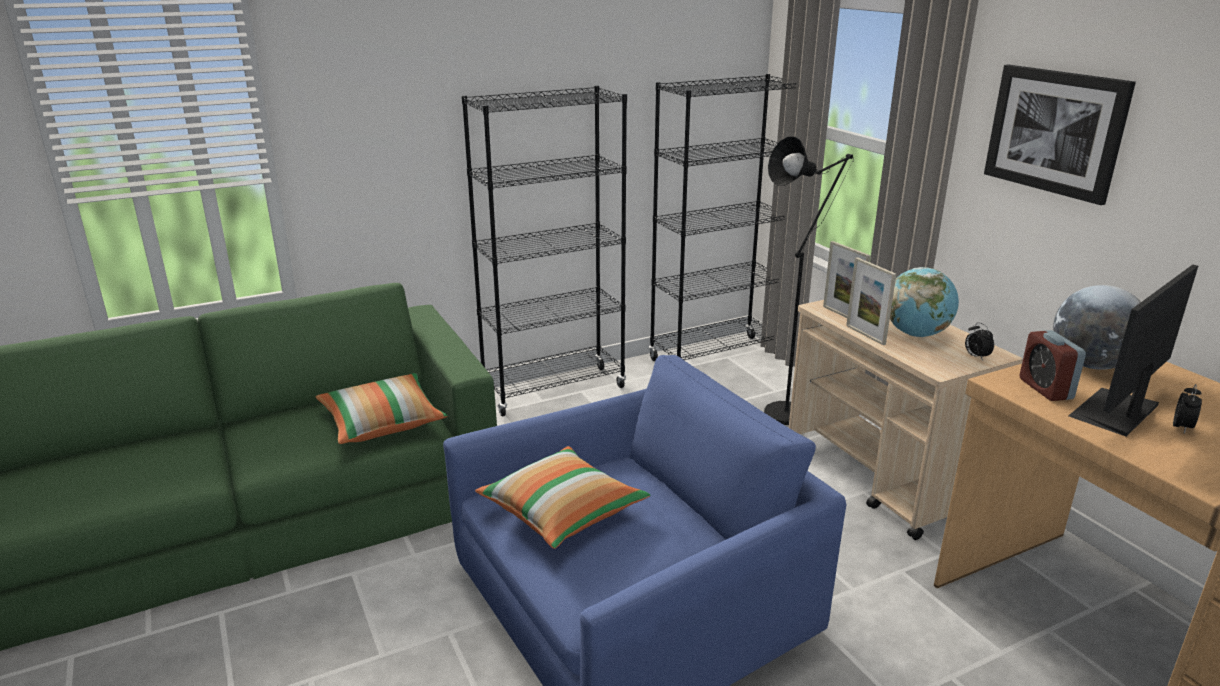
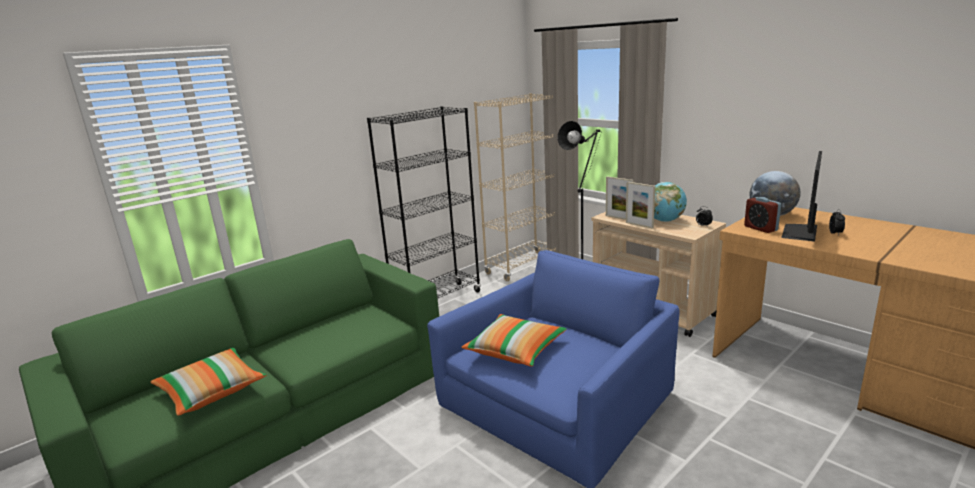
camera: 15 degrees left, 5 degrees down
pillow [316,373,448,444] -> pillow moved to [150,348,266,416]
black bookcase [649,74,796,361] -> beige bookcase [474,93,556,281]
picture [984,64,1136,205] -> none

